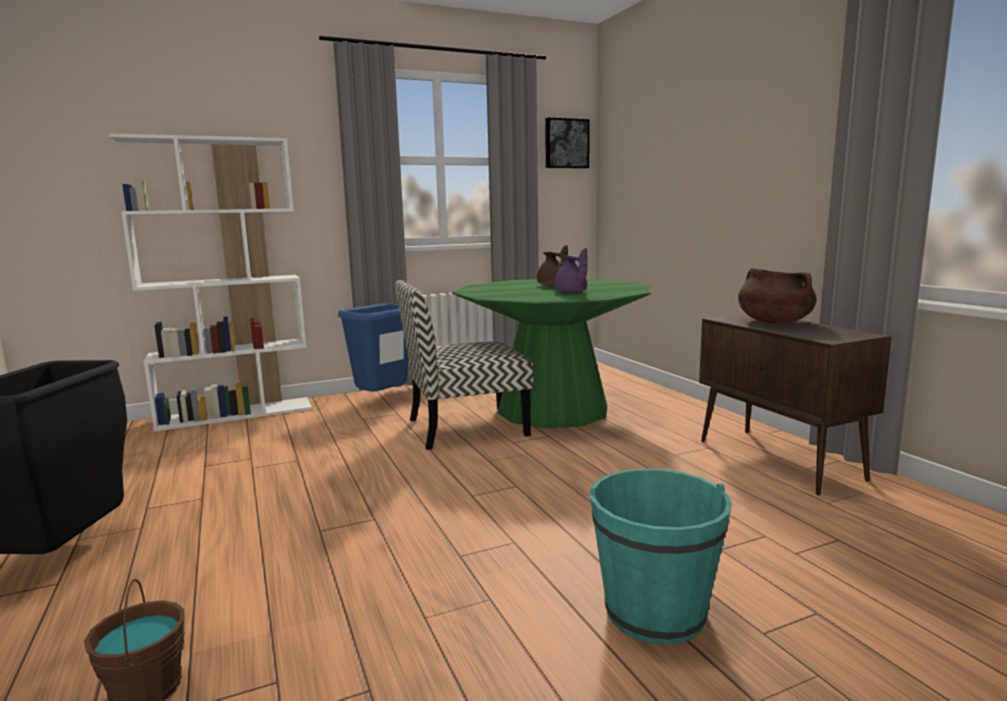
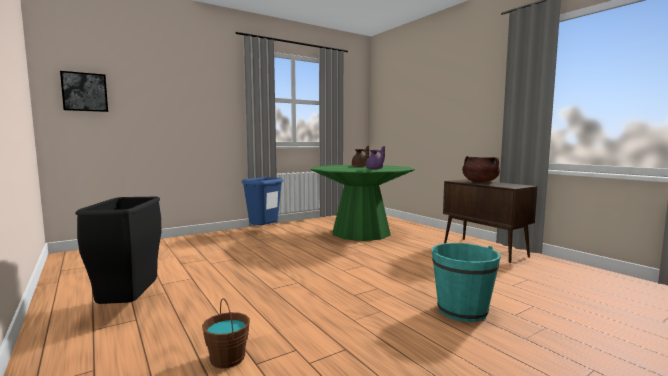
camera: 10 degrees left, 5 degrees down
white bookcase [109,133,312,431] -> none
chair [395,280,534,450] -> none
picture [545,117,590,168] -> picture moved to [60,71,108,112]

